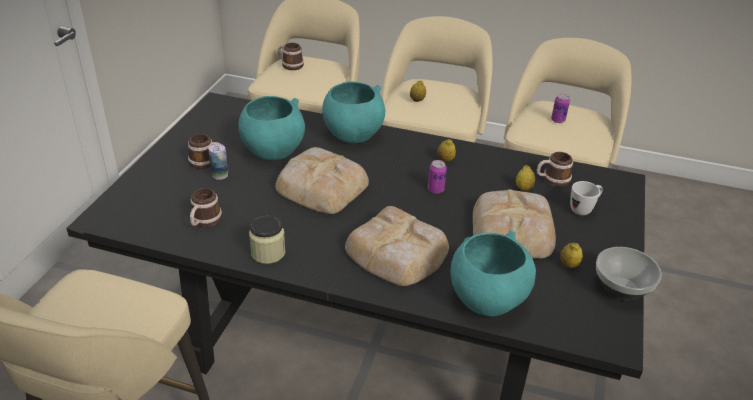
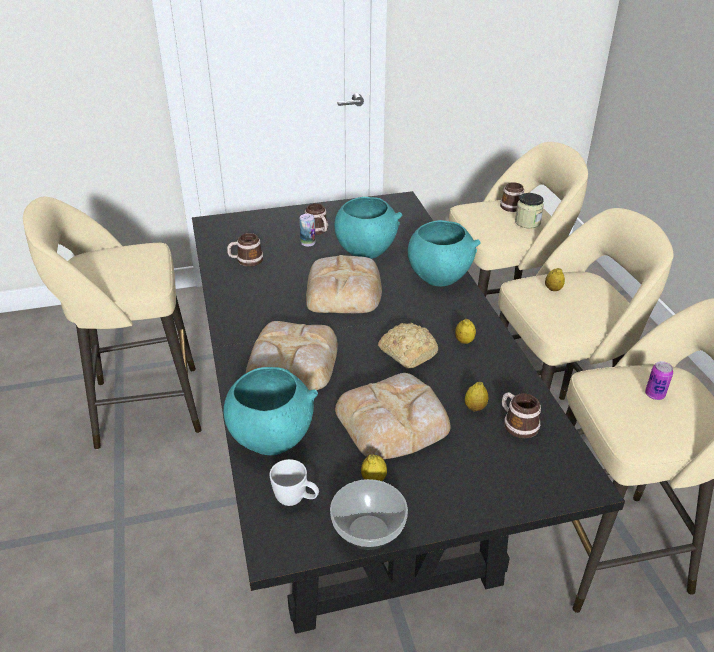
camera: 60 degrees right, 0 degrees up
jar [249,216,285,264] -> jar moved to [515,193,544,229]
can [428,160,447,194] -> bread [378,323,438,369]
white mug [570,181,603,215] -> white mug moved to [269,459,319,506]

